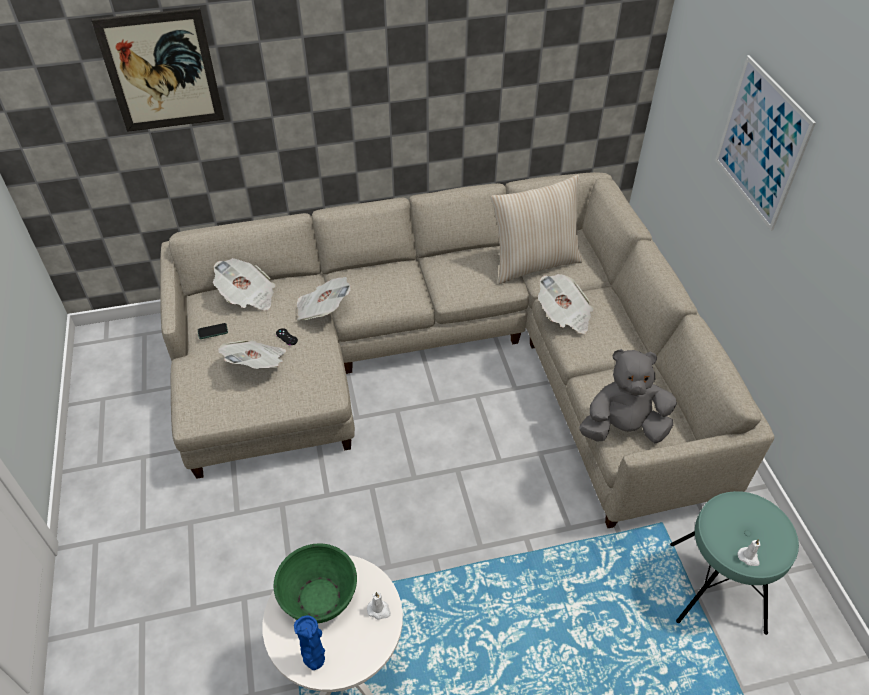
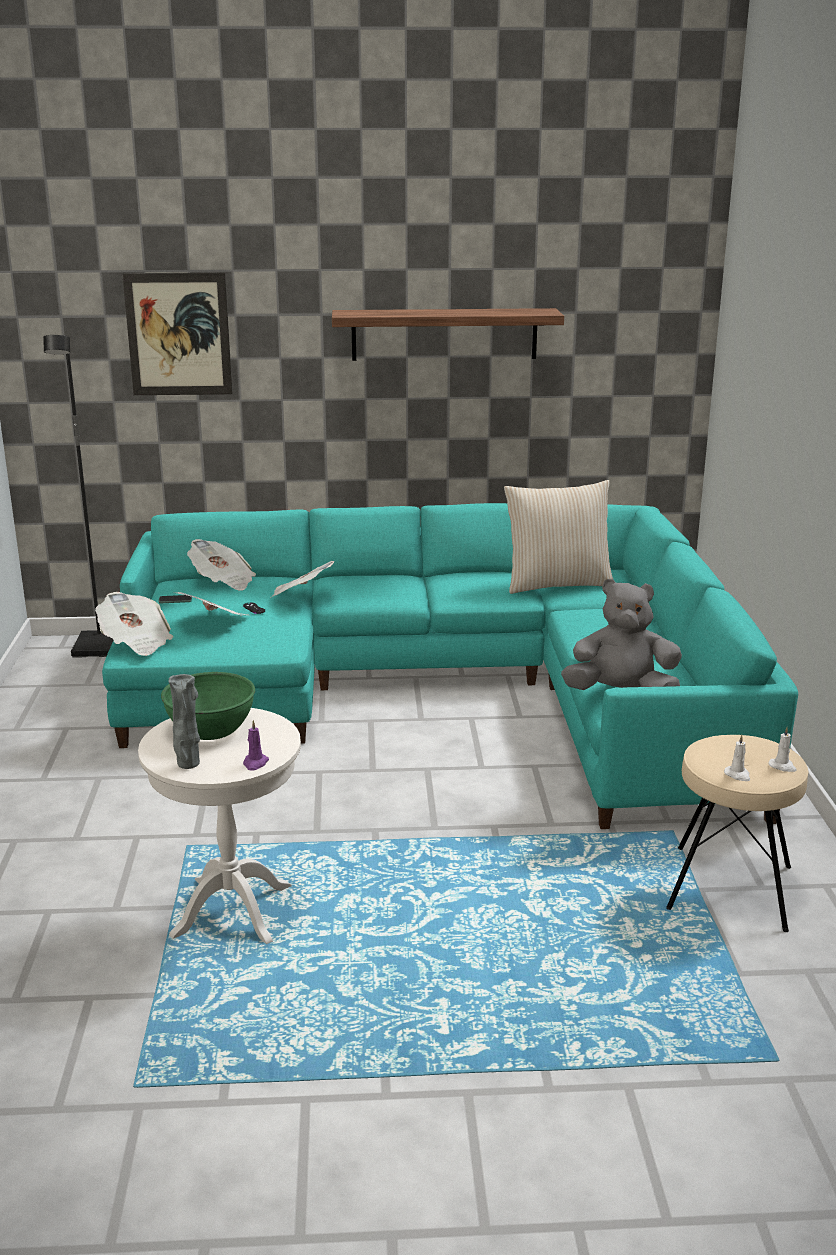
camera: 10 degrees right, 25 degrees down
beige sofa [160,172,774,528] -> turquoise sofa [102,503,798,829]
blue vase [294,616,325,670] -> grey vase [169,674,200,769]
white candle [367,592,391,620] -> white candle moved to [768,727,797,772]
newspaper [538,274,594,334] -> newspaper moved to [95,592,173,656]
turquoise stool [670,491,799,635] -> beige stool [666,735,809,932]
picture [715,55,816,231] -> none
none -> black floor lamp [43,335,113,658]
none -> purple candle [243,720,269,771]
none -> shelf [332,308,564,361]

